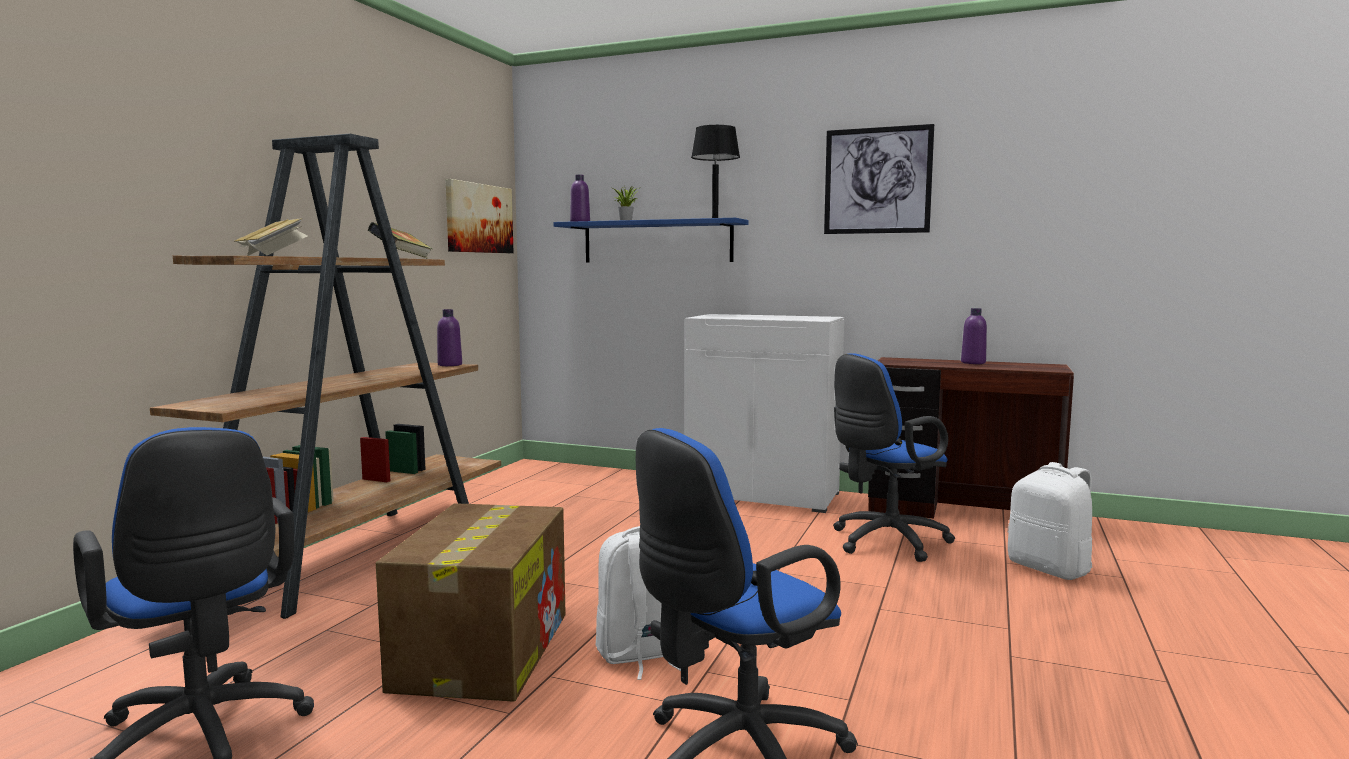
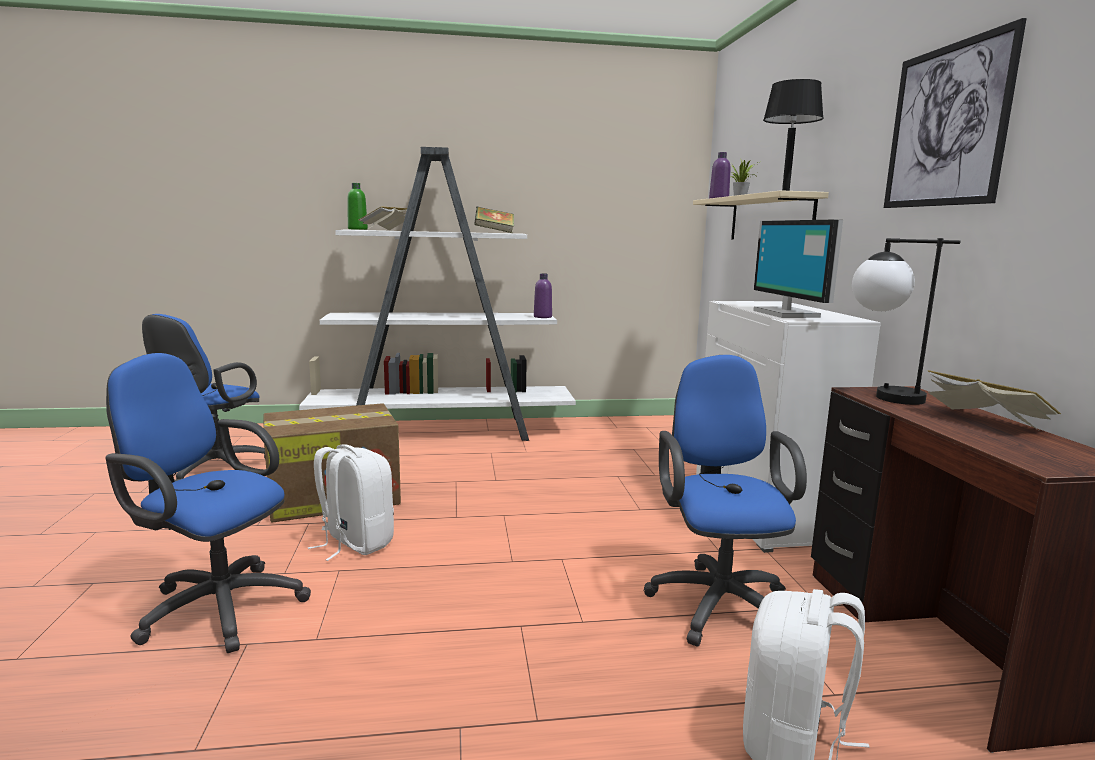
camera: 60 degrees right, 5 degrees up
brown bookcase [150,134,501,619] -> white bookcase [299,147,576,441]
picture [445,179,514,253] -> none
blue shelf [554,218,749,262] -> beige shelf [693,190,829,240]
blue office chair [833,353,955,562] -> blue office chair turned 60 degrees clockwise [644,355,807,647]
purple bottle [961,308,987,364] -> book [928,370,1061,430]
none -> green bottle [347,183,368,230]
none -> monitor [753,220,843,318]
none -> table lamp [852,238,960,405]

